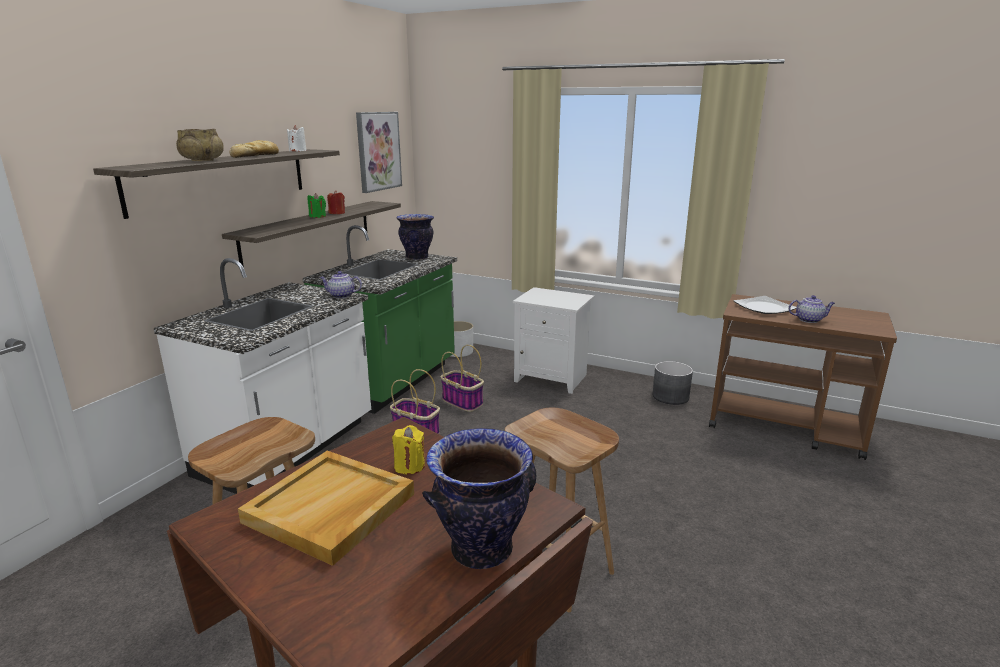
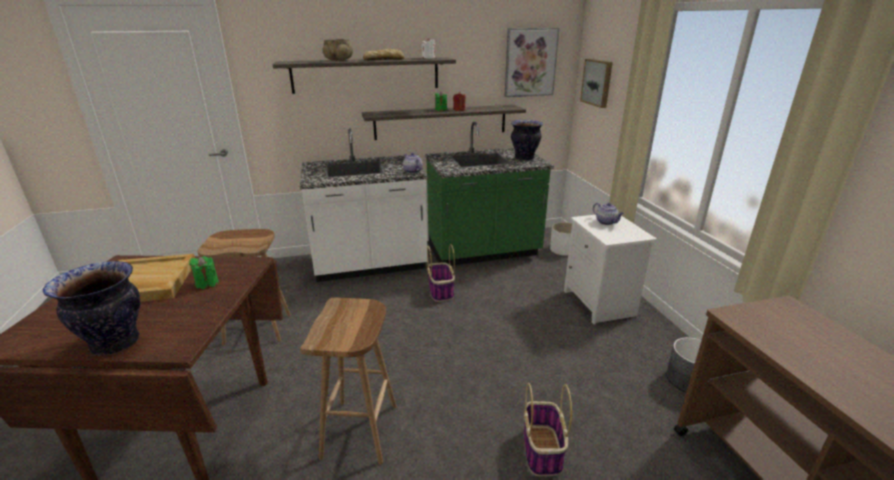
camera: 50 degrees right, 5 degrees up
yellow candle [392,425,425,475] -> green candle [189,256,219,289]
basket [441,345,484,412] -> basket moved to [524,383,572,476]
plate [734,296,796,314] -> none
teapot [788,295,835,323] -> teapot moved to [593,203,624,225]
none -> picture [580,59,613,108]

